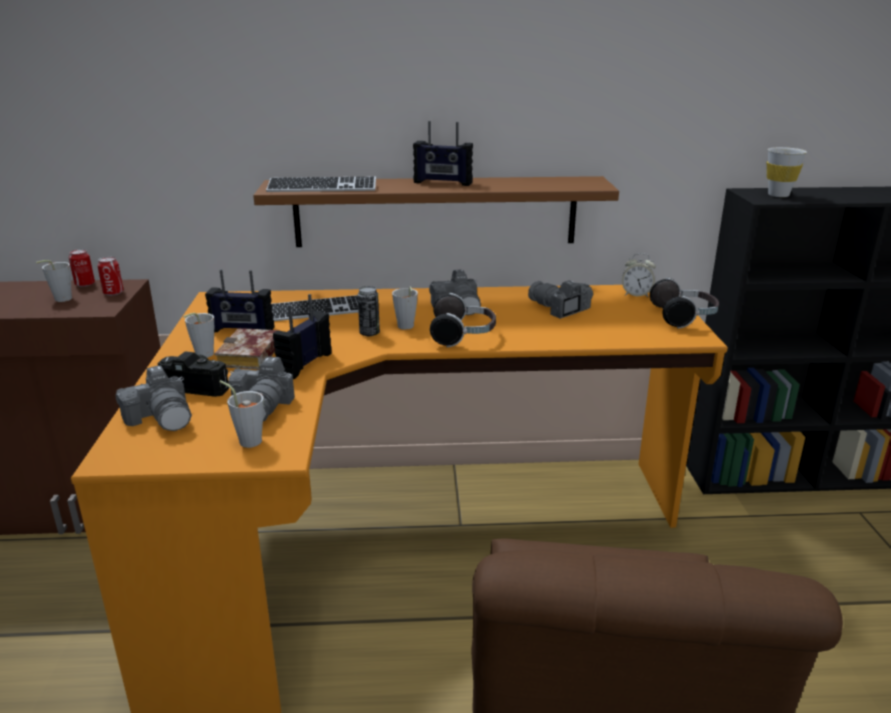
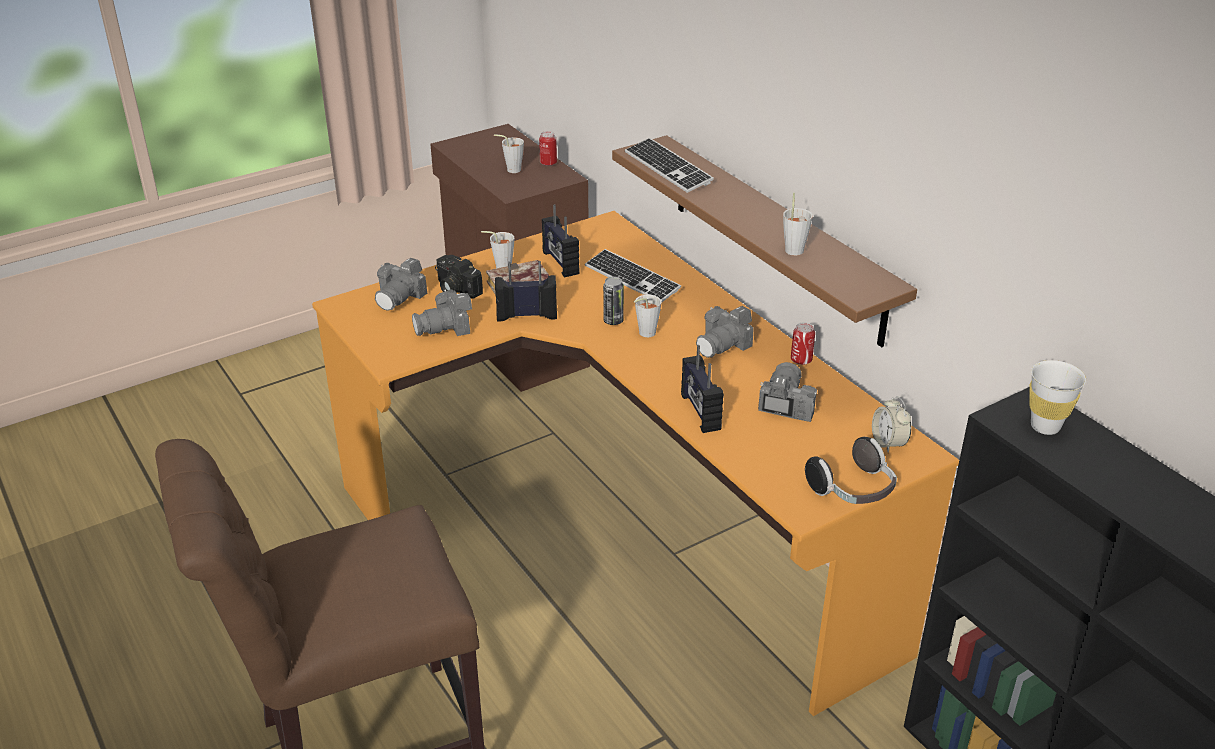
camera: 60 degrees right, 10 degrees up
can [97,257,124,296] -> can moved to [791,322,815,365]
camera [157,351,229,397] -> camera turned 150 degrees clockwise [435,255,483,299]
grey cup [219,380,263,448] -> grey cup moved to [783,193,813,256]
radio [413,121,473,186] -> radio moved to [681,345,724,433]
headphones [430,293,496,347] -> none

